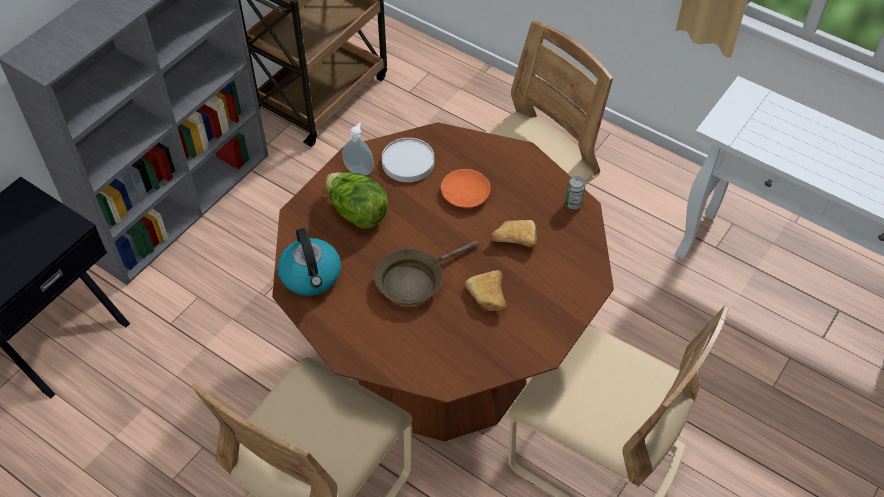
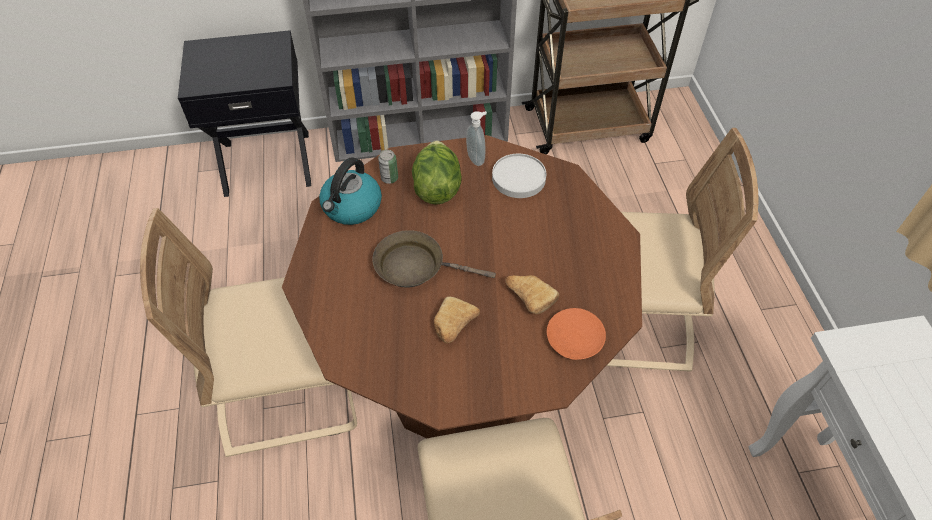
camera: 45 degrees right, 0 degrees up
orange plate [441,169,490,208] -> orange plate moved to [547,308,606,360]
can [565,176,585,209] -> can moved to [378,150,398,184]

